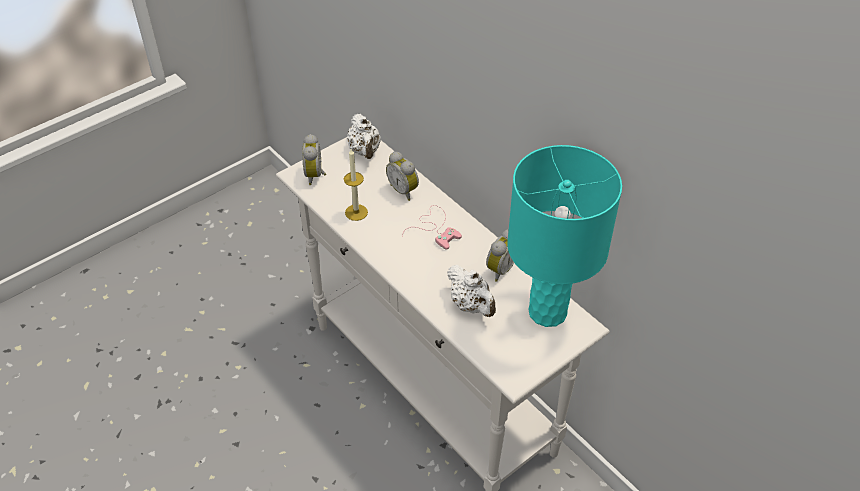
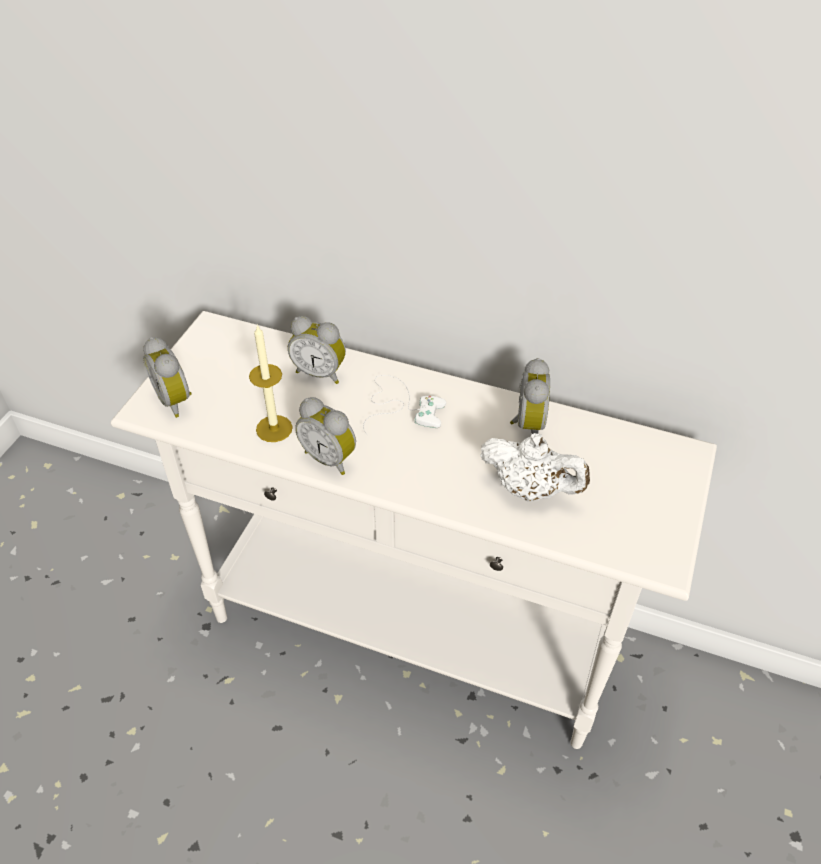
camera: 30 degrees left, 0 degrees up
white teapot [347,114,381,159] -> none
pink game controller [402,205,462,250] -> white game controller [363,375,446,436]
turquoise table lamp [507,145,622,327] -> none
none -> alarm clock [295,397,356,475]

